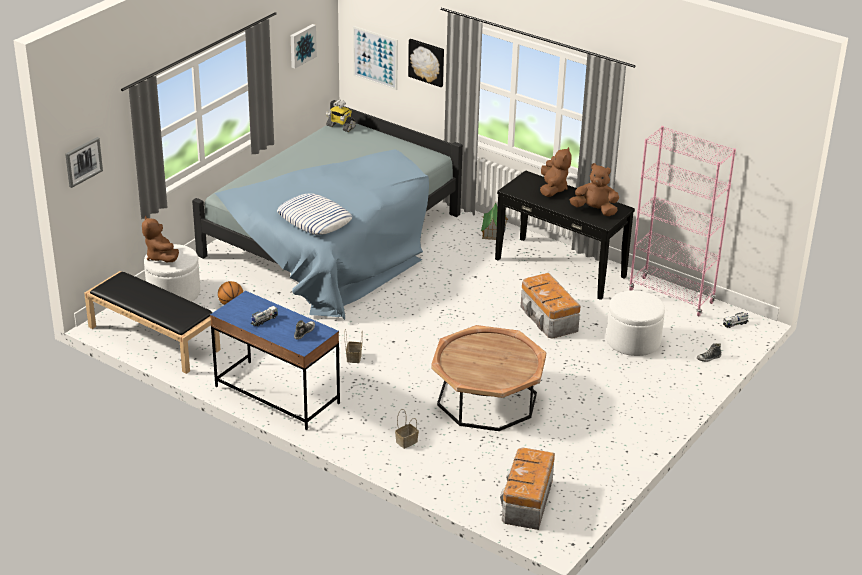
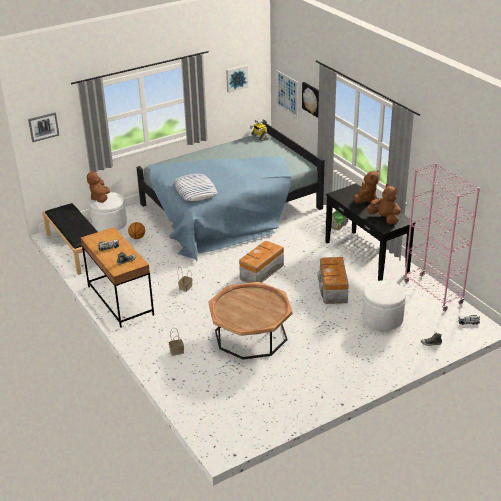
camera: 25 degrees right, 0 degrees up
blue desk [210,291,340,430] -> brown desk [81,227,154,328]
storage box [500,447,555,530] -> storage box moved to [239,241,284,283]

